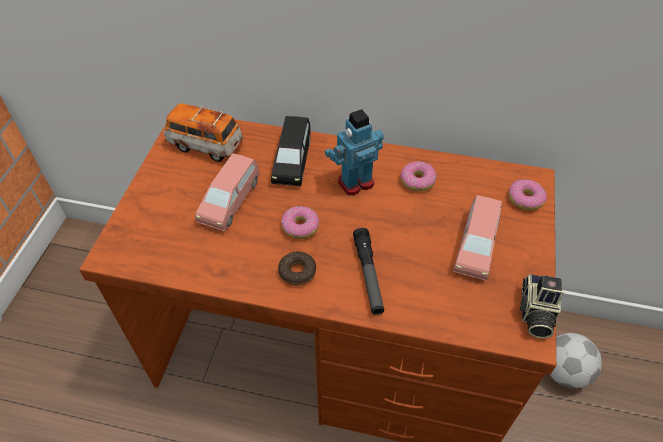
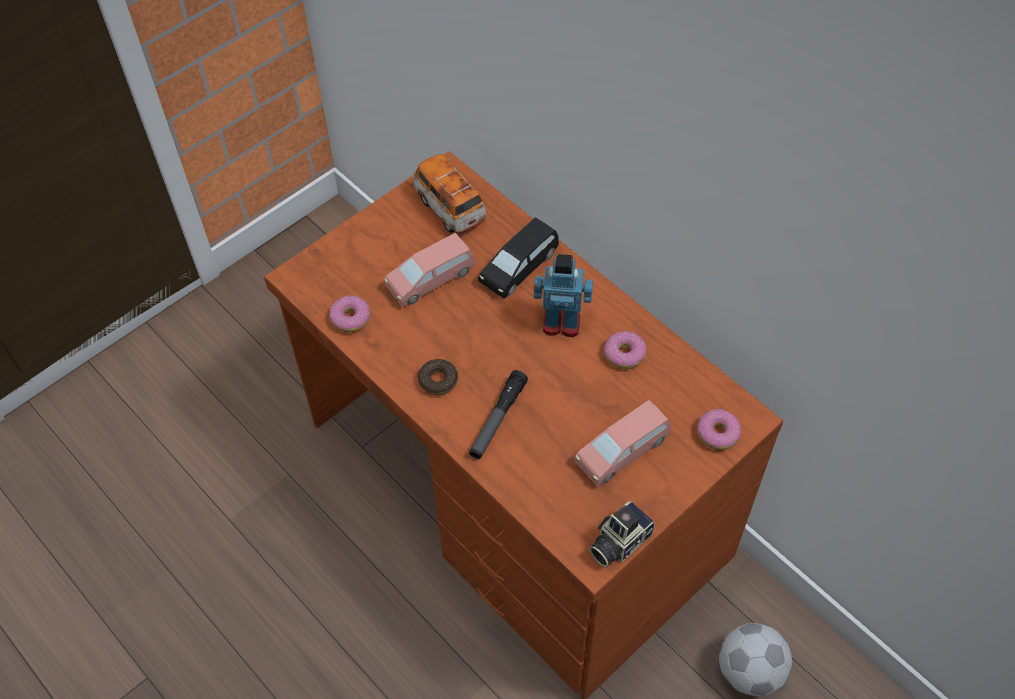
camera: 35 degrees right, 5 degrees up
donut [281,206,319,239] -> donut moved to [329,296,370,333]

